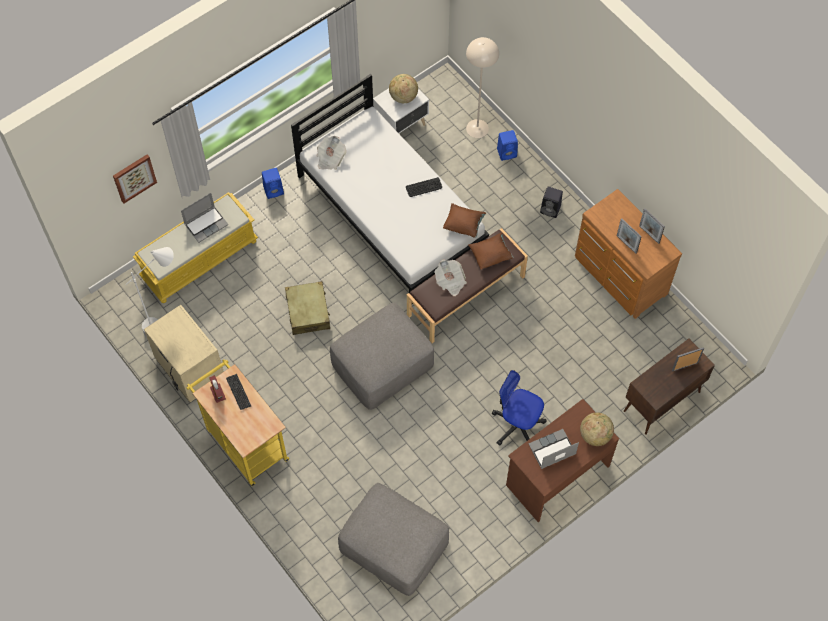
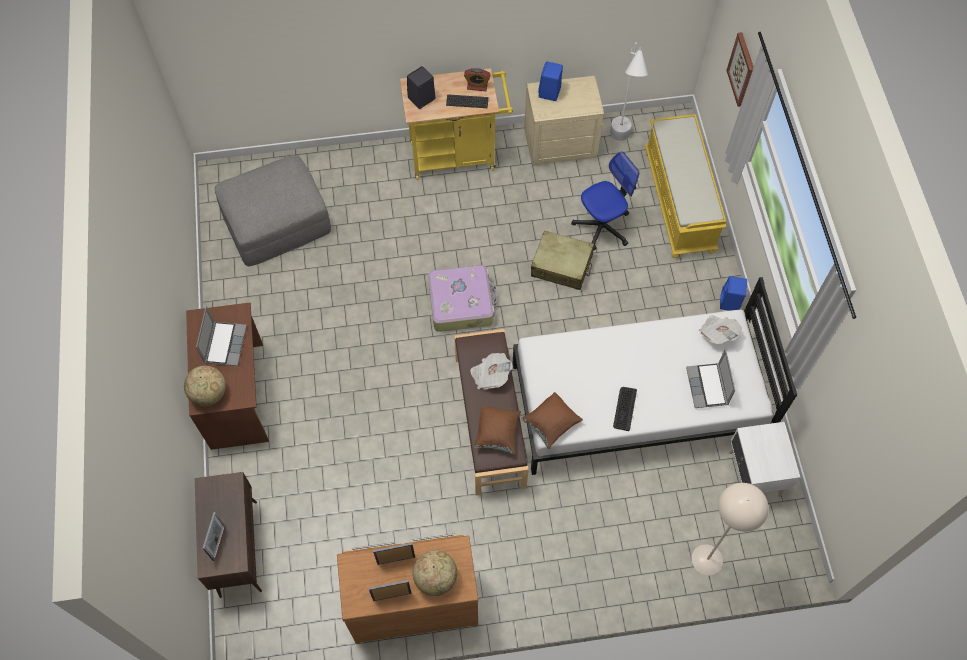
camera: 120 degrees right, 0 degrees up
laptop [181,193,228,243] -> laptop moved to [686,349,736,408]
grey ottoman [330,303,434,410] -> suitcase [428,265,496,332]
globe [389,74,418,103] -> globe moved to [413,550,457,596]
office chair [492,370,546,446] -> office chair moved to [571,152,639,251]
blue speaker [497,130,518,161] -> blue speaker moved to [538,61,563,101]
black speaker [540,187,563,218] -> black speaker moved to [407,66,435,109]

